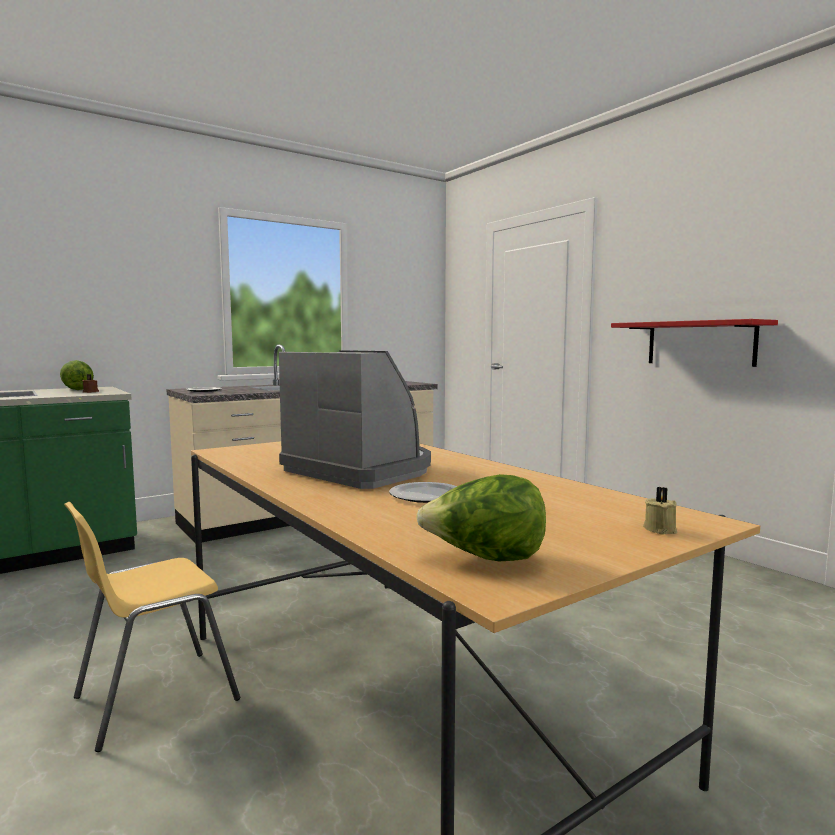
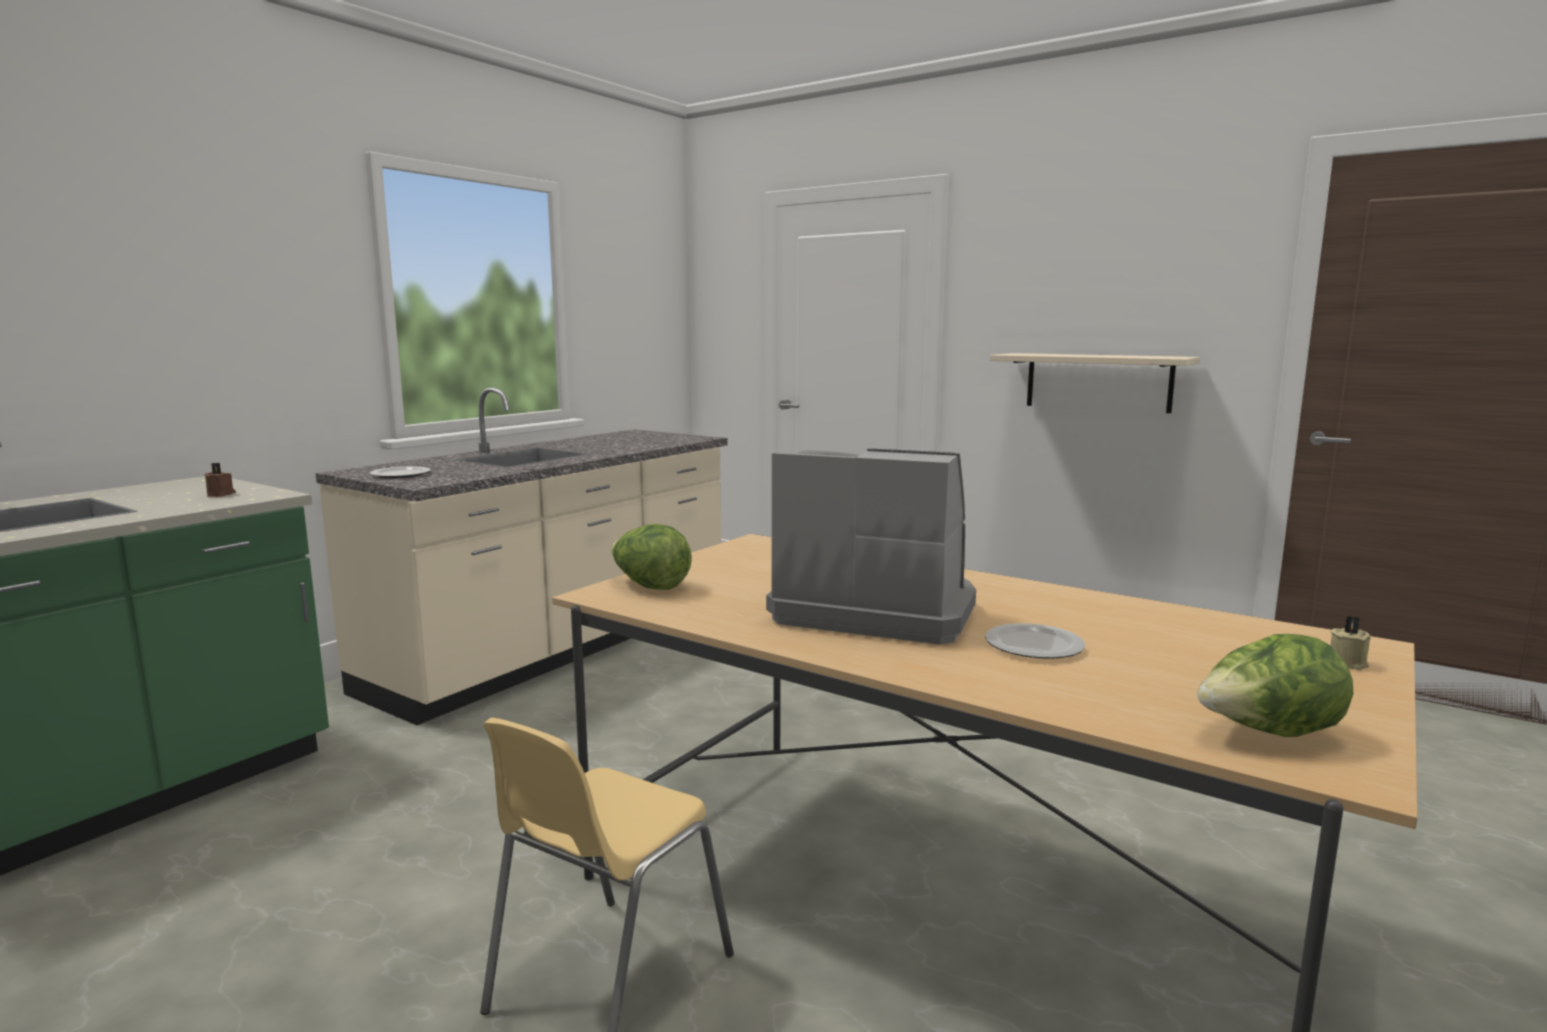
camera: 20 degrees left, 5 degrees up
lettuce [60,360,94,390] -> lettuce moved to [611,524,692,590]
red shelf [611,319,778,367] -> beige shelf [990,353,1200,413]

